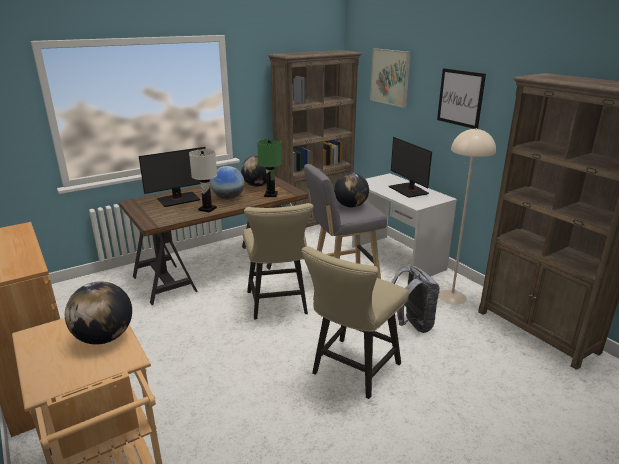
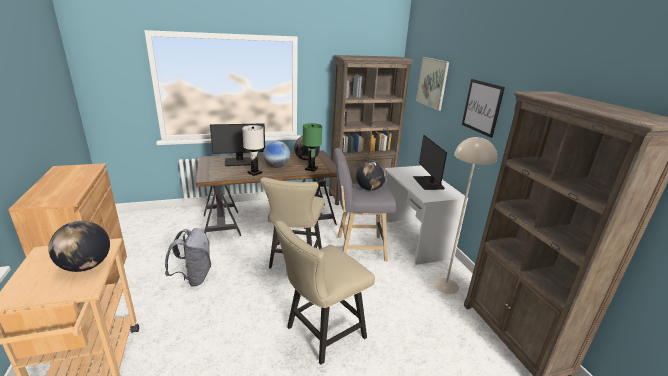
camera: 15 degrees right, 0 degrees up
grey backpack [391,266,440,333] -> grey backpack moved to [165,228,211,287]

